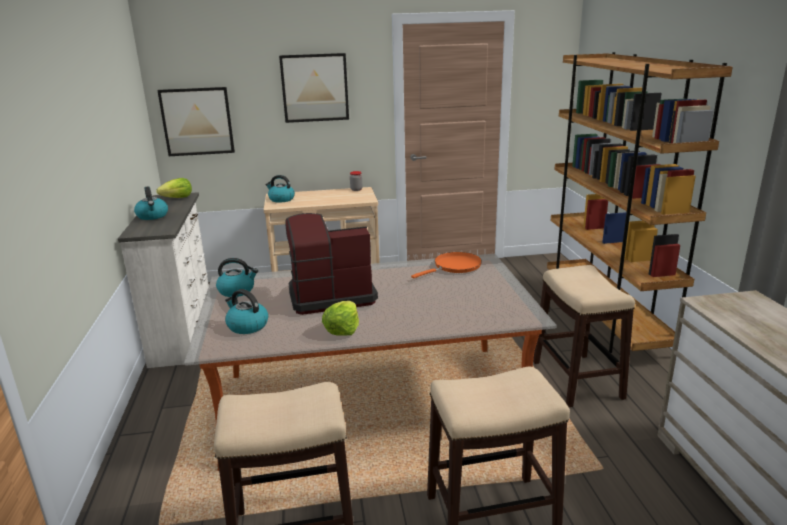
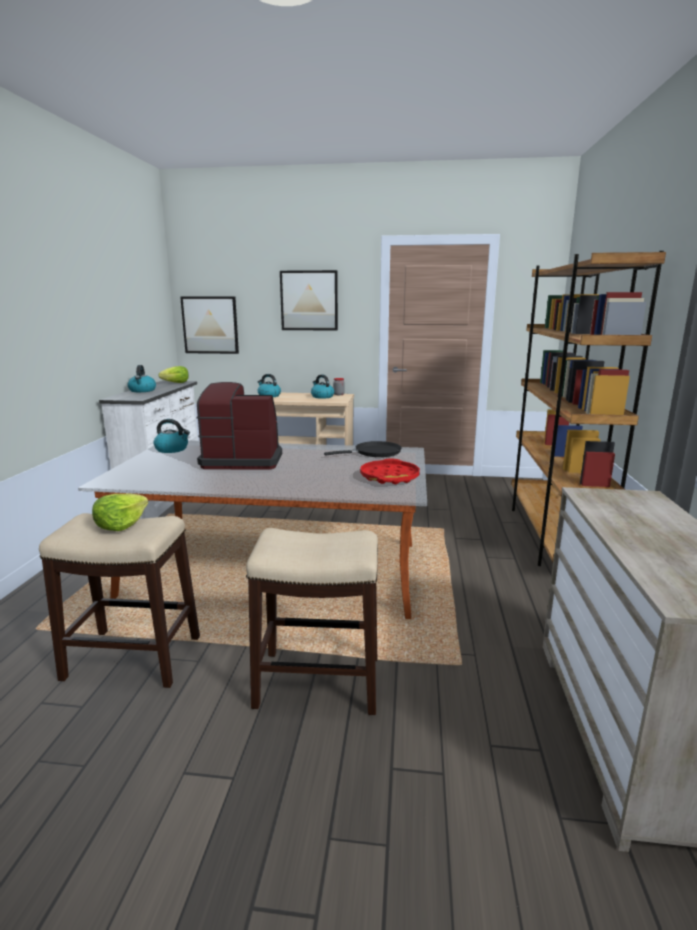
camera: 15 degrees right, 5 degrees down
kettle [225,289,268,334] -> kettle moved to [311,375,334,399]
lettuce [322,301,359,336] -> lettuce moved to [92,494,148,531]
orange frying pan [411,252,482,278] -> black frying pan [324,441,401,457]
stool [533,265,635,407] -> none
none -> red tray [360,459,420,484]

